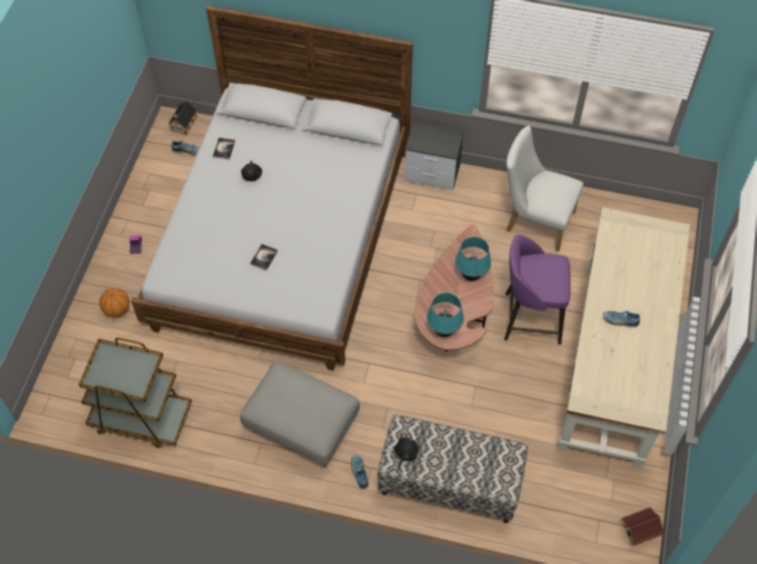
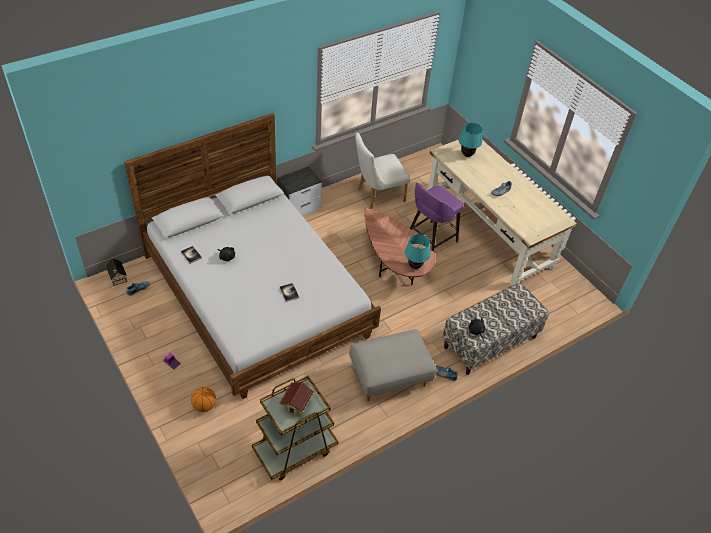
camera: 50 degrees left, 10 degrees down
turquoise table lamp [455,237,491,281] -> turquoise table lamp moved to [458,123,482,157]
toy house [621,507,665,545] -> toy house moved to [279,382,314,416]

